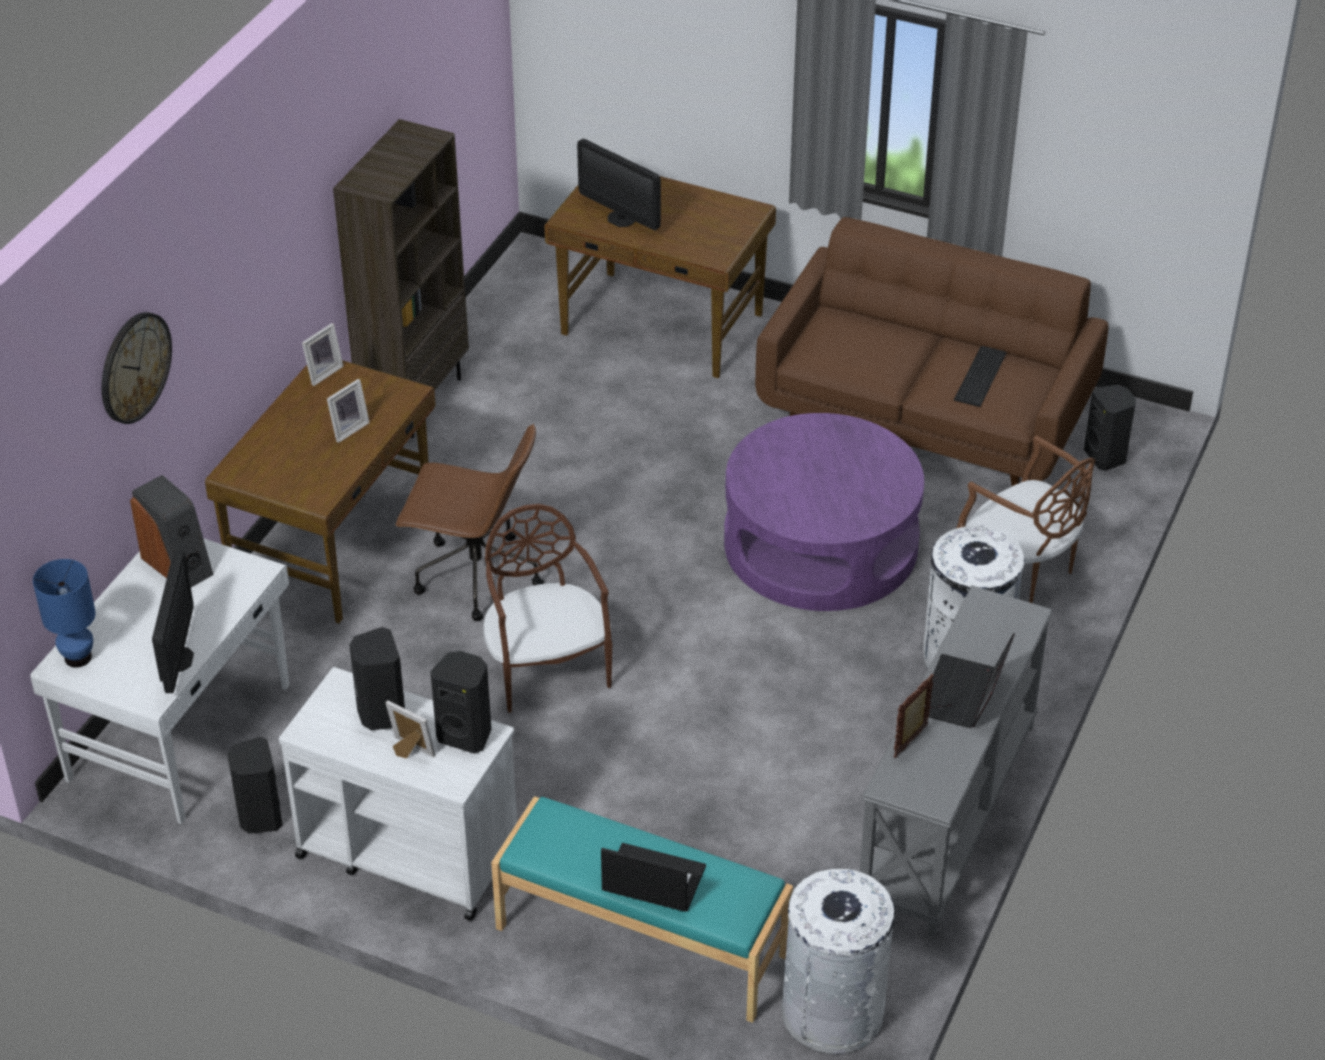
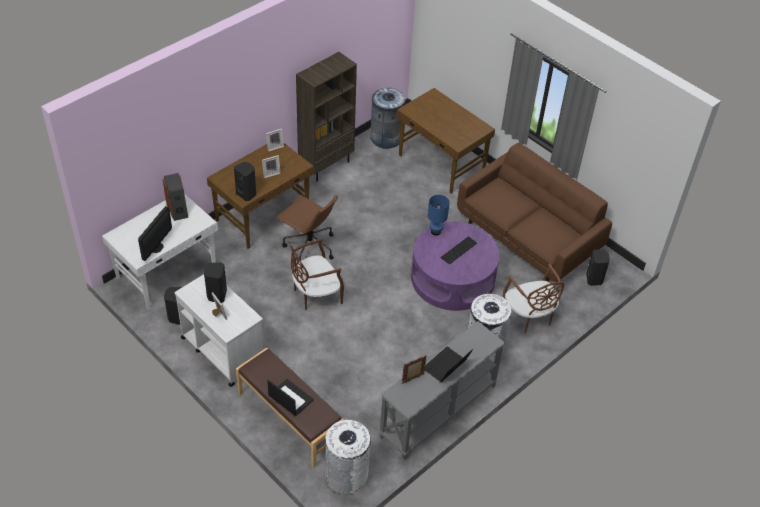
camera: 20 degrees right, 5 degrees up
blue table lamp [33,559,96,668] -> blue table lamp moved to [428,195,450,236]
wall clock [101,312,172,424] -> none
black speaker [430,651,491,754] -> black speaker moved to [234,162,256,201]
brown chair [483,504,612,713] -> brown chair turned 120 degrees counterclockwise [290,238,344,310]
turquoise bench [491,796,793,1023] -> brown bench [236,348,343,468]
monitor [577,139,661,230] -> none
keyboard [954,346,1007,407] -> keyboard moved to [440,237,477,264]
none -> grey trash can [370,88,405,149]

